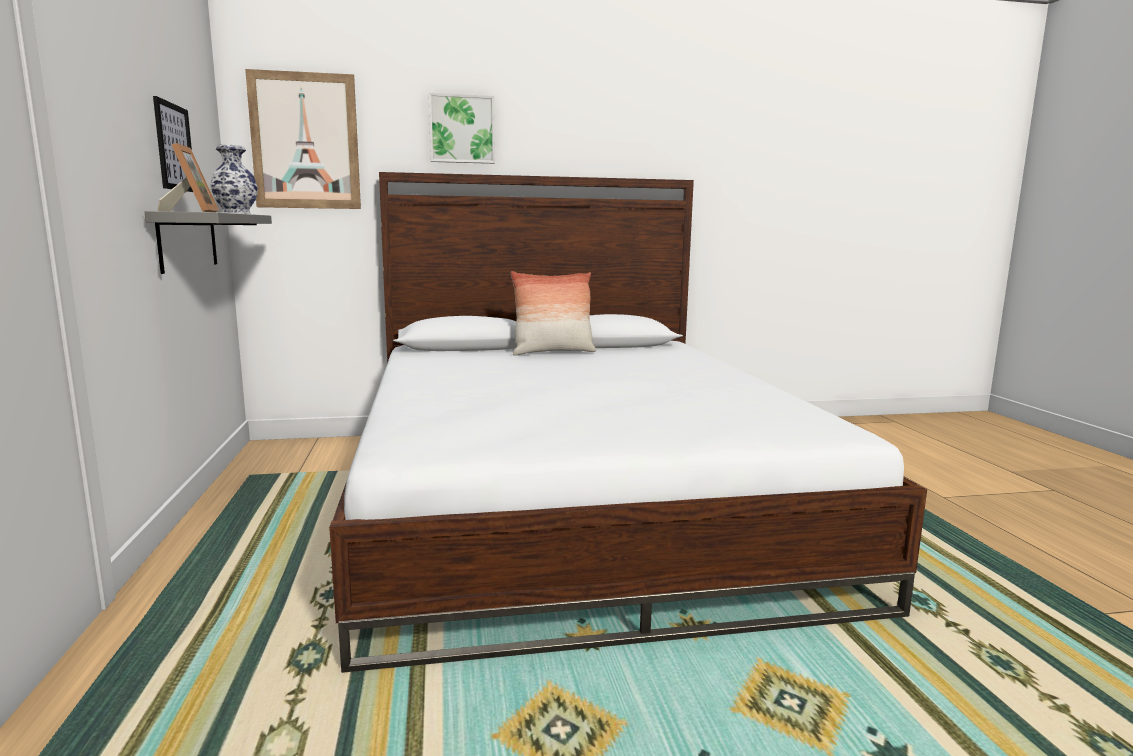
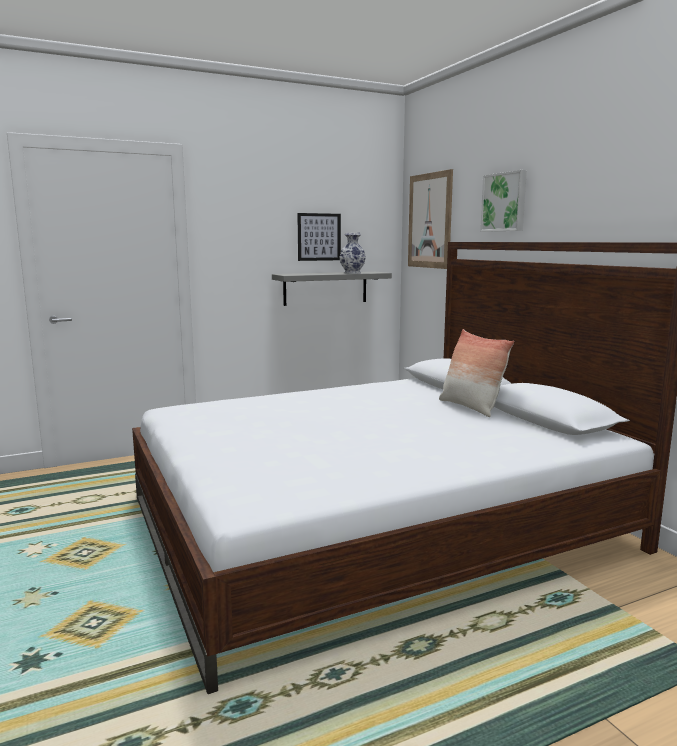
camera: 75 degrees right, 0 degrees up
picture frame [157,143,219,212] -> none

